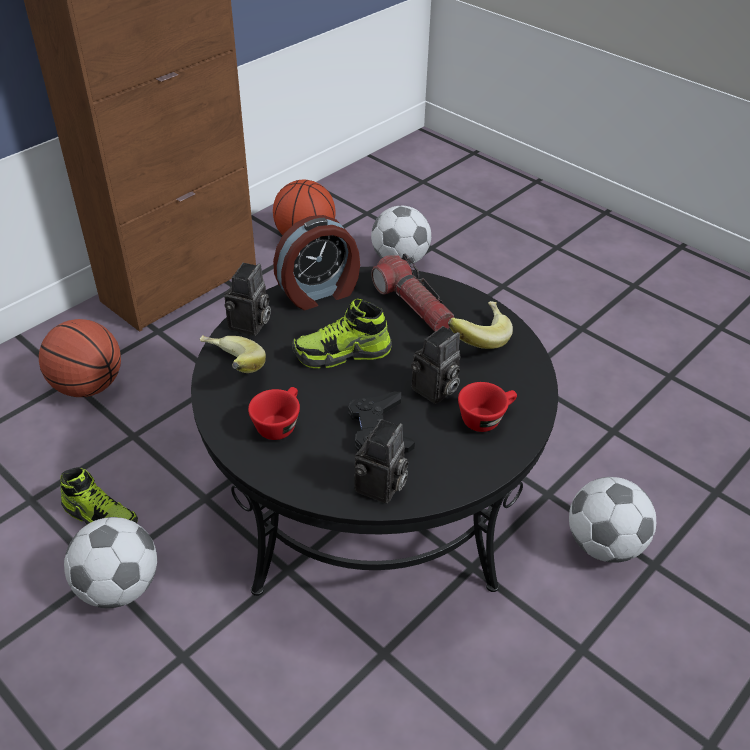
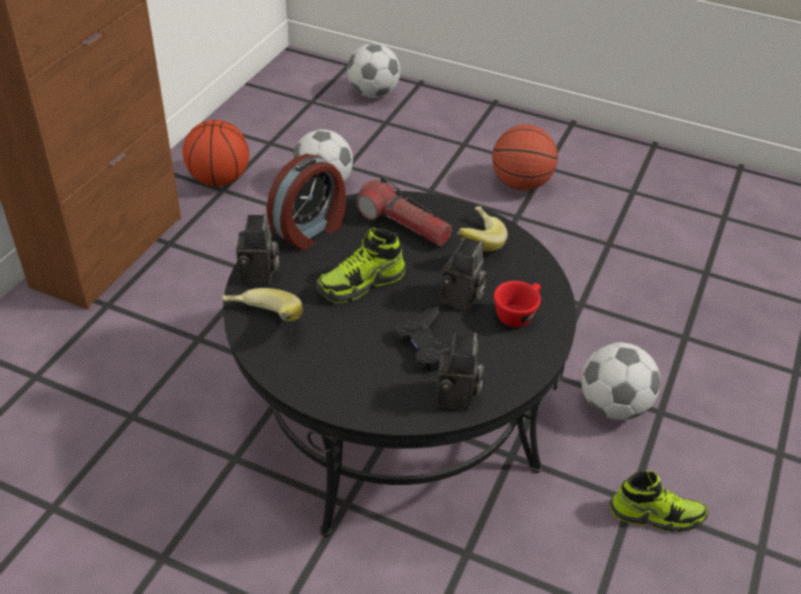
camera: 20 degrees left, 0 degrees up
basketball [39,319,121,397] -> basketball moved to [492,125,558,191]
shoe [60,467,138,524] -> shoe moved to [610,471,709,533]
football [64,517,157,608] -> football moved to [347,43,400,98]
red cup [248,387,300,440] -> none

